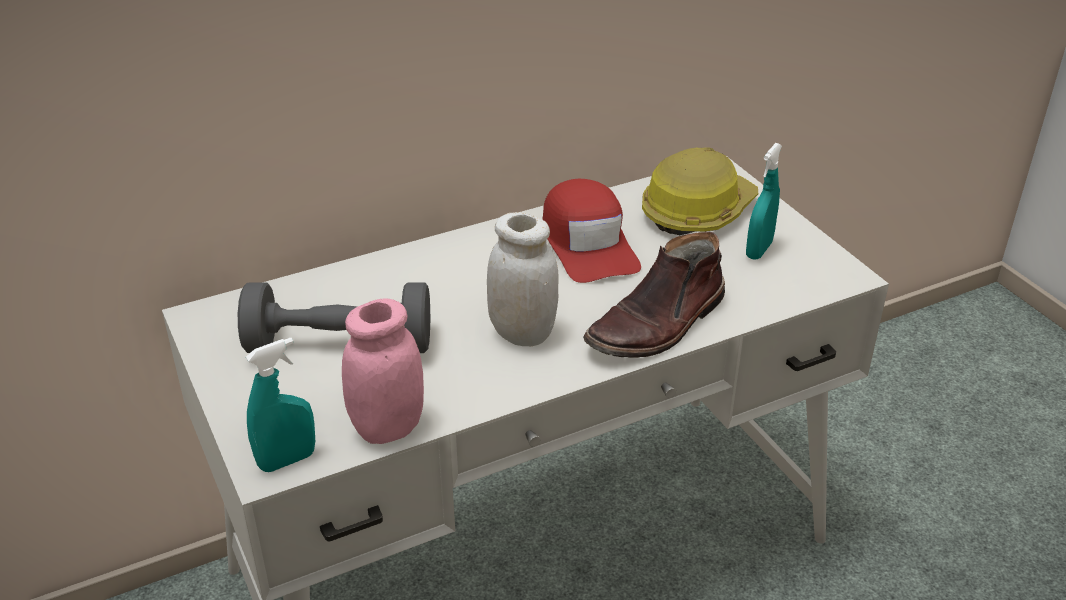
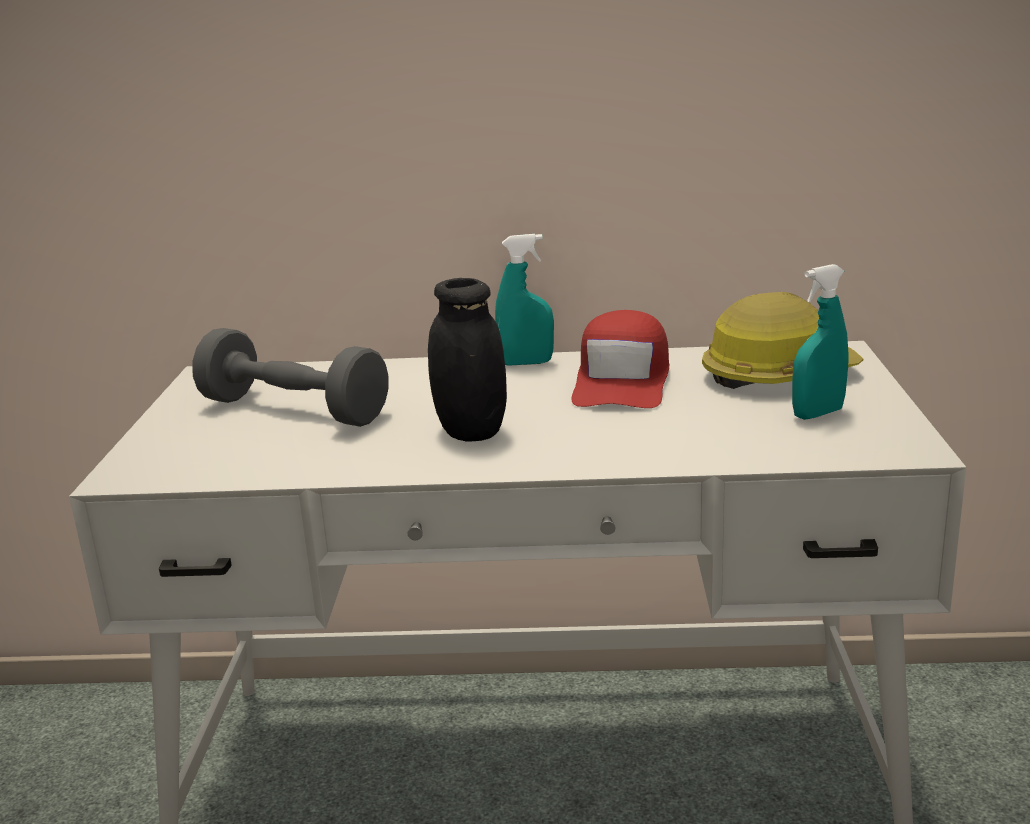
camera: 30 degrees right, 15 degrees down
turquoise spray bottle [246,338,315,472] -> turquoise spray bottle moved to [495,234,554,366]
pink jar [342,298,424,444] -> none
white jar [487,212,559,346] -> black jar [428,278,507,442]
brown boot [583,232,725,358] -> none

